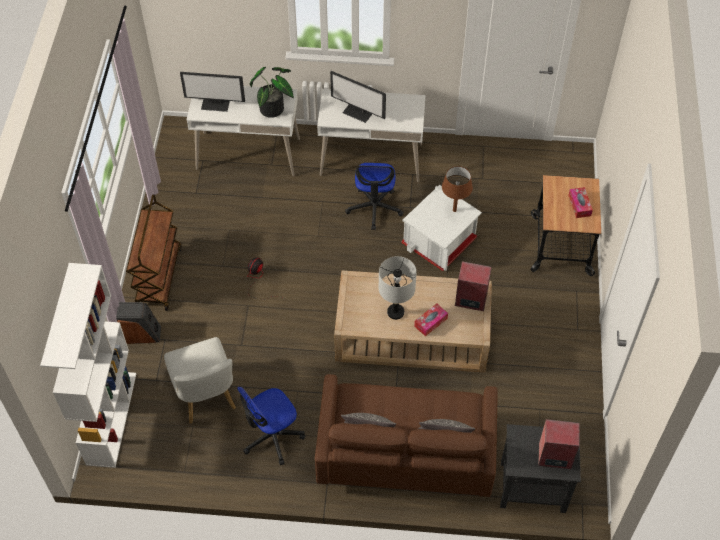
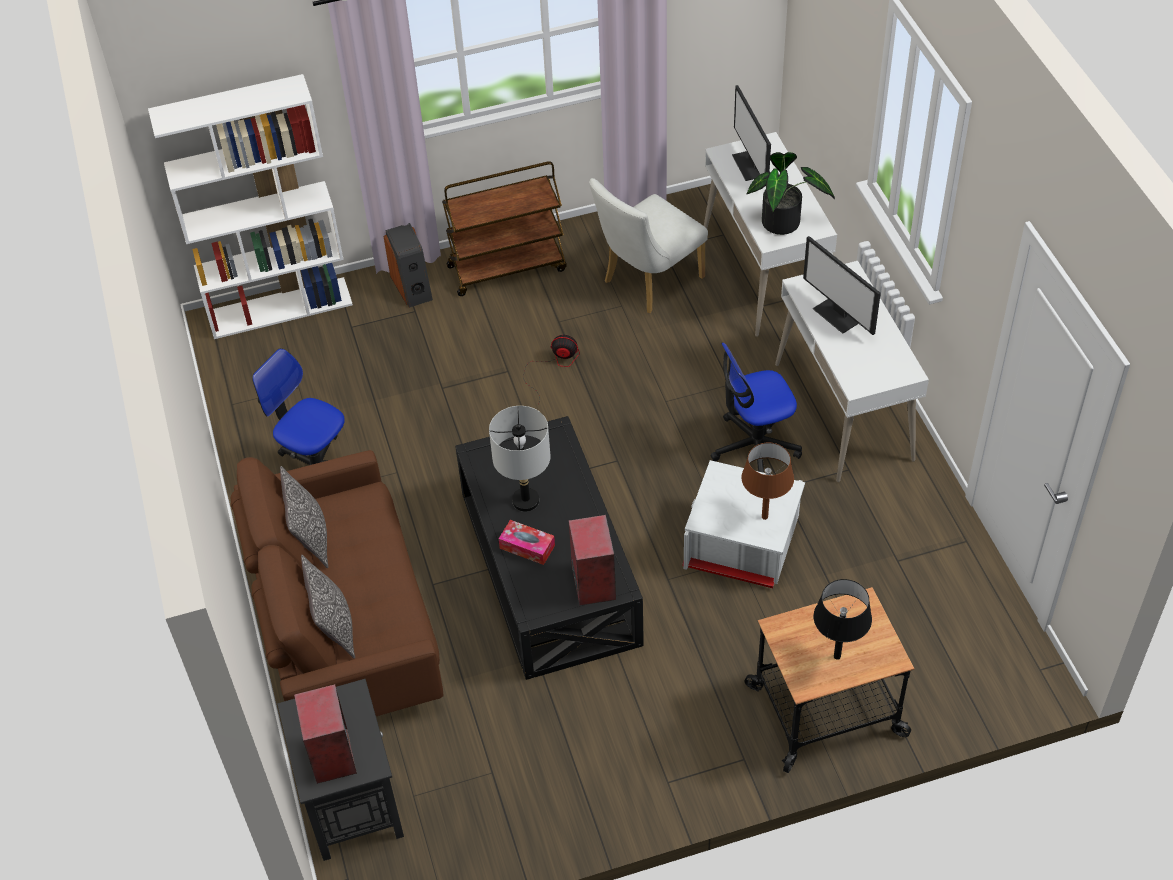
camera: 70 degrees right, 5 degrees down
white chair [164,337,236,424] -> white chair moved to [589,178,708,313]
monitor [330,71,386,123] -> monitor turned 45 degrees counterclockwise [803,236,881,335]
beige coffee table [334,270,492,373] -> black coffee table [455,416,644,680]
tissue box [568,187,593,218] -> black table lamp [814,579,872,660]

